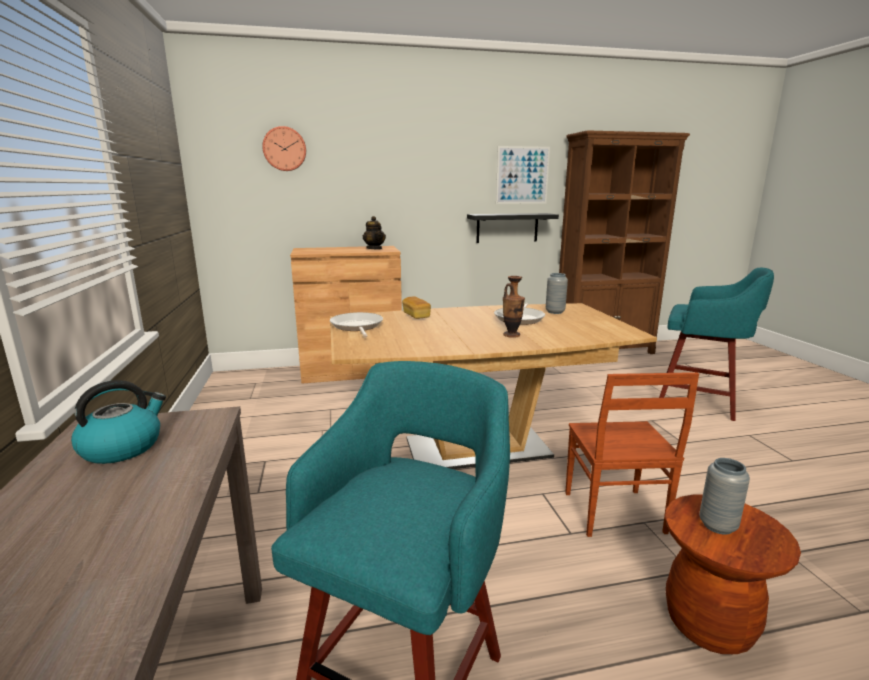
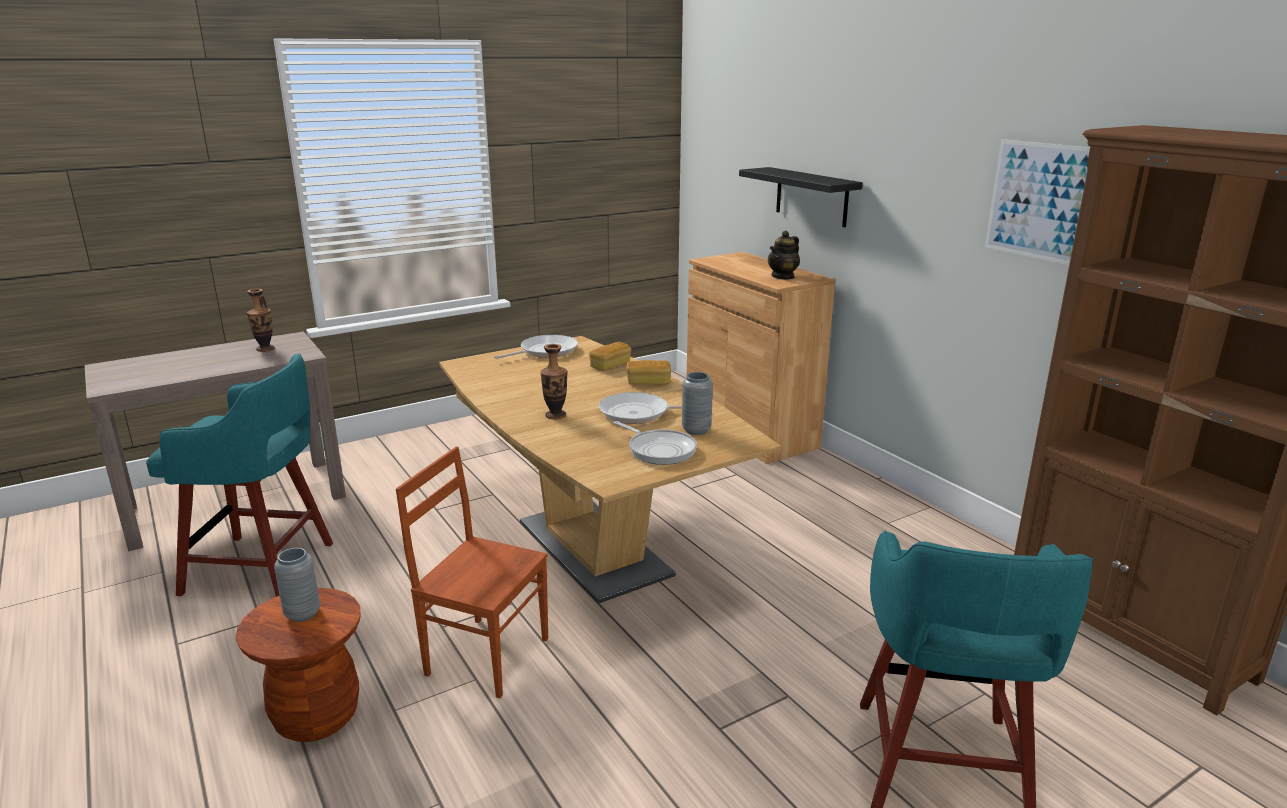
camera: 70 degrees right, 5 degrees up
kettle [71,380,166,464] -> vase [247,289,275,352]
wall clock [262,126,306,171] -> none
black shelf [467,213,559,243] -> black shelf moved to [739,167,863,227]
brown chair [565,372,699,537] -> brown chair turned 45 degrees clockwise [396,447,548,698]
none -> frying pan [613,421,697,465]
none -> bread [626,360,671,385]

